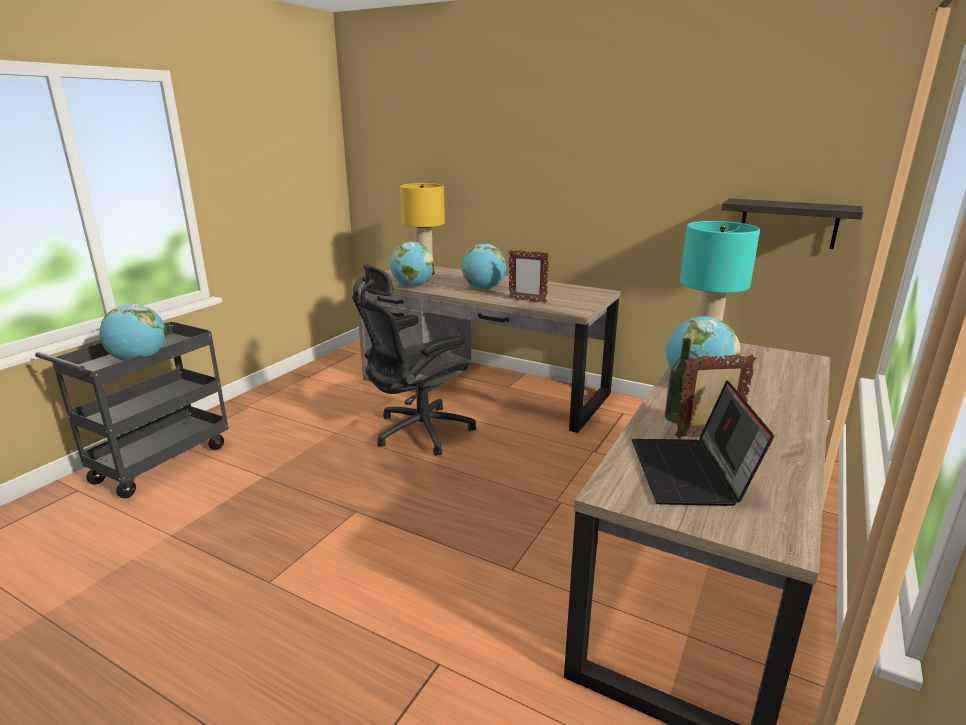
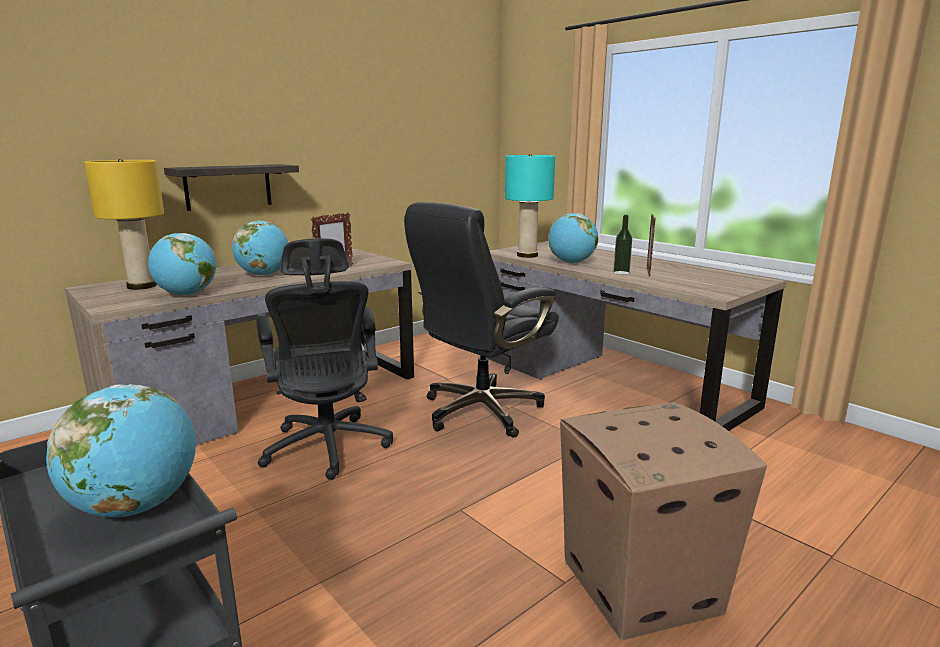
camera: 70 degrees left, 5 degrees down
laptop [631,380,774,506] -> none
shelf [722,198,863,249] -> shelf moved to [164,164,299,211]
none -> black office chair [404,202,559,438]
none -> cardboard box [560,402,767,641]

